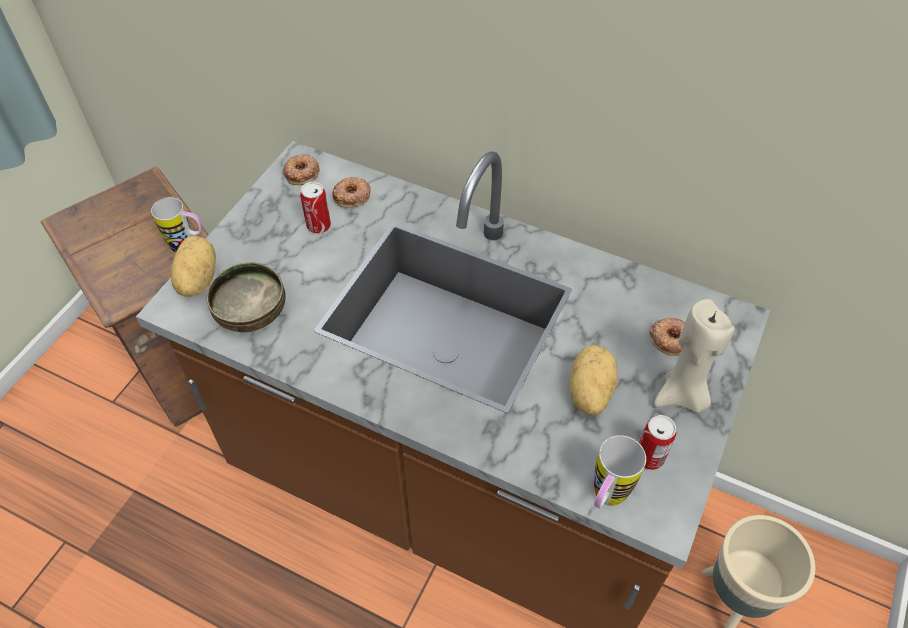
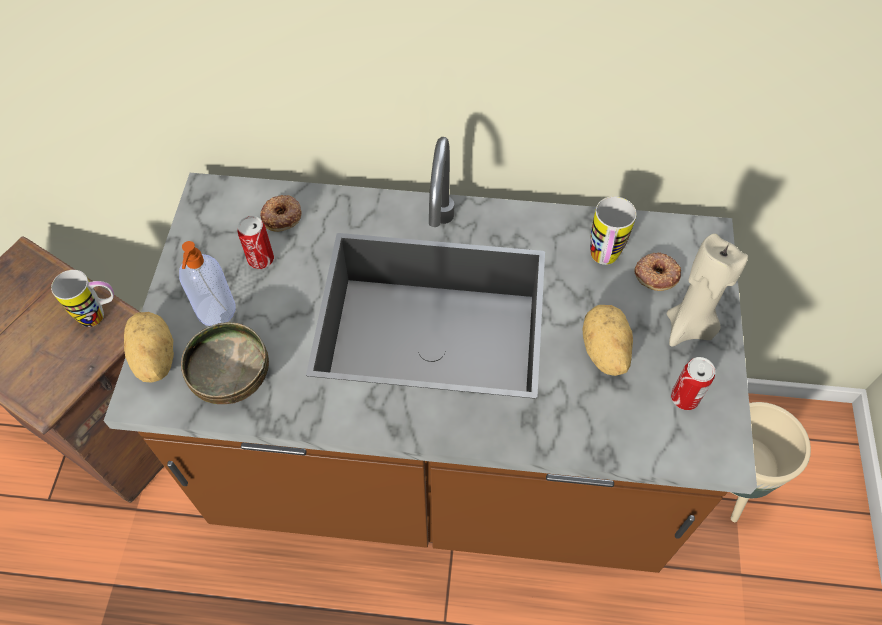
camera: 20 degrees left, 5 degrees up
donut [283,154,320,185] -> none
mug [594,435,646,508] -> mug moved to [590,196,636,265]
none -> soap dispenser [179,241,236,326]

